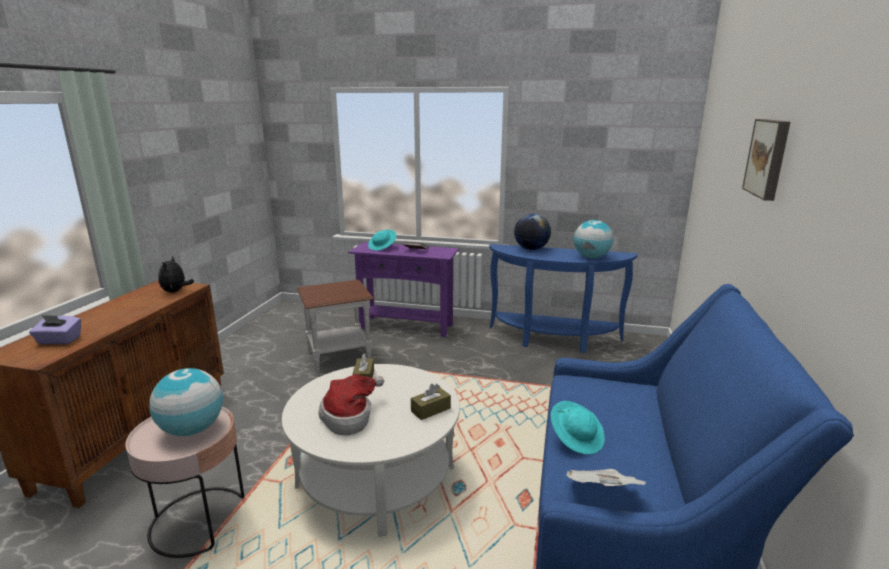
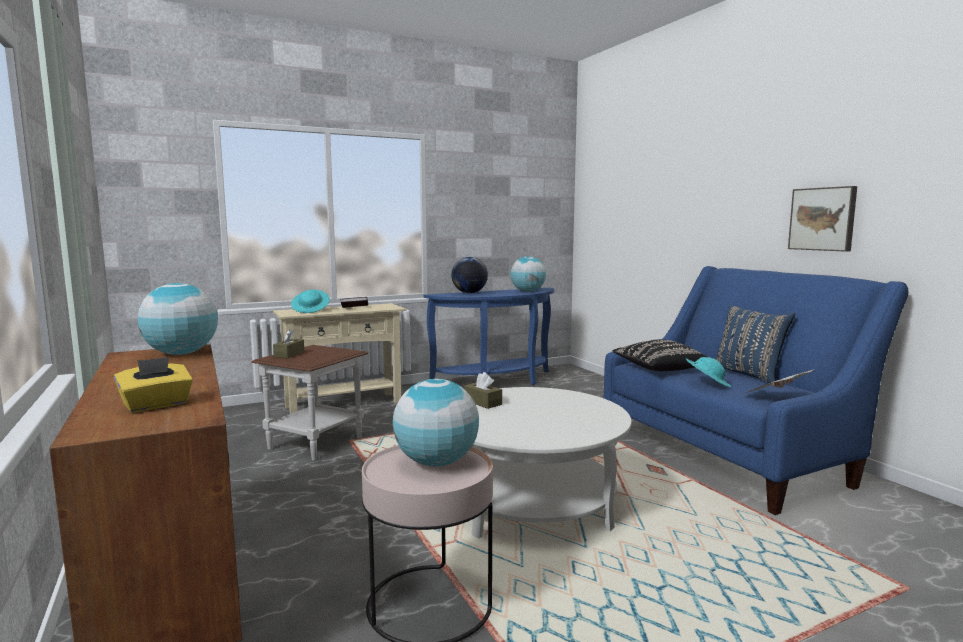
camera: 40 degrees left, 10 degrees down
purple tissue box [29,315,81,344] -> yellow tissue box [114,357,193,413]
plush toy [158,256,194,293] -> globe [138,283,218,355]
hat [318,374,384,435] -> none
purple console table [348,242,459,337] -> beige console table [273,303,406,414]
brown tissue box [411,384,451,420] -> brown tissue box moved to [273,329,304,358]
picture [742,119,790,201] -> picture moved to [788,186,857,252]
none -> black pillow [612,339,707,371]
none -> blue pillow [715,305,795,383]

